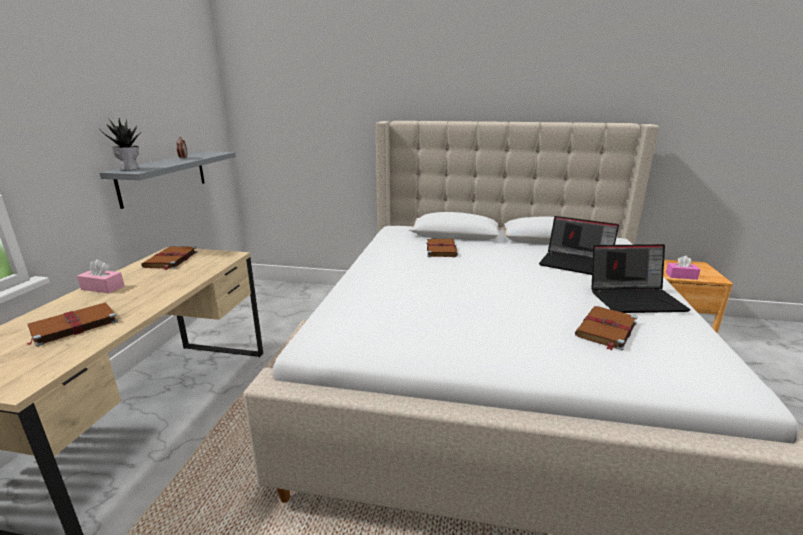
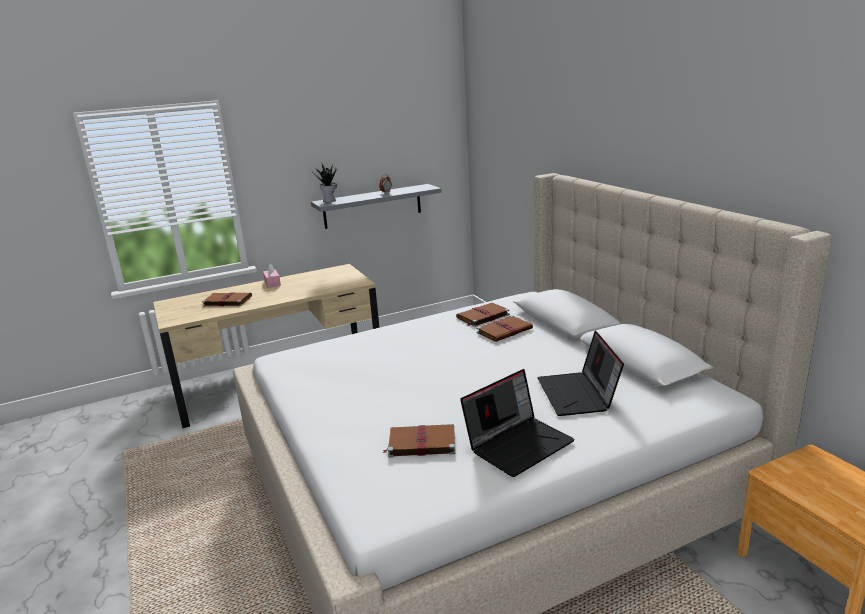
camera: 55 degrees right, 0 degrees up
brown book [141,246,198,270] -> brown book moved to [456,303,510,327]
laptop [591,244,691,313] -> laptop turned 90 degrees counterclockwise [460,369,575,477]
pink tissue box [666,256,701,280] -> none

